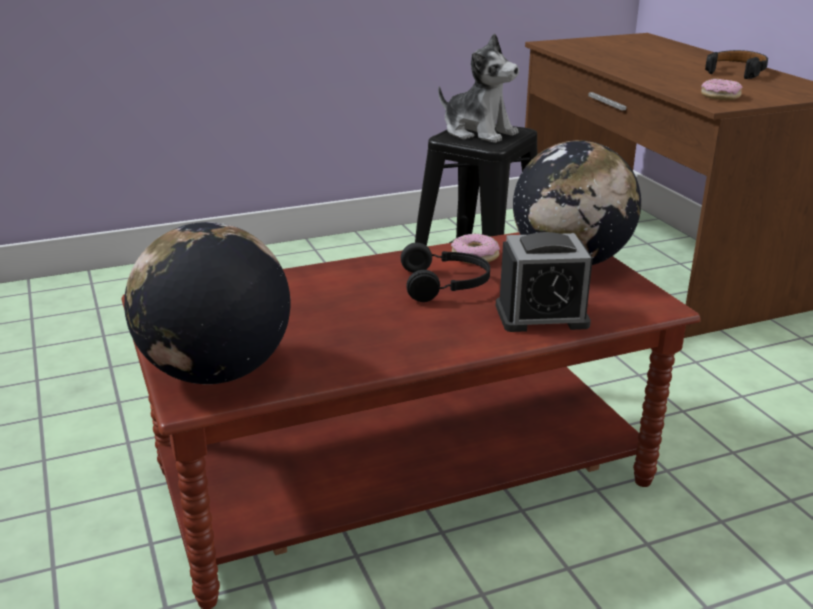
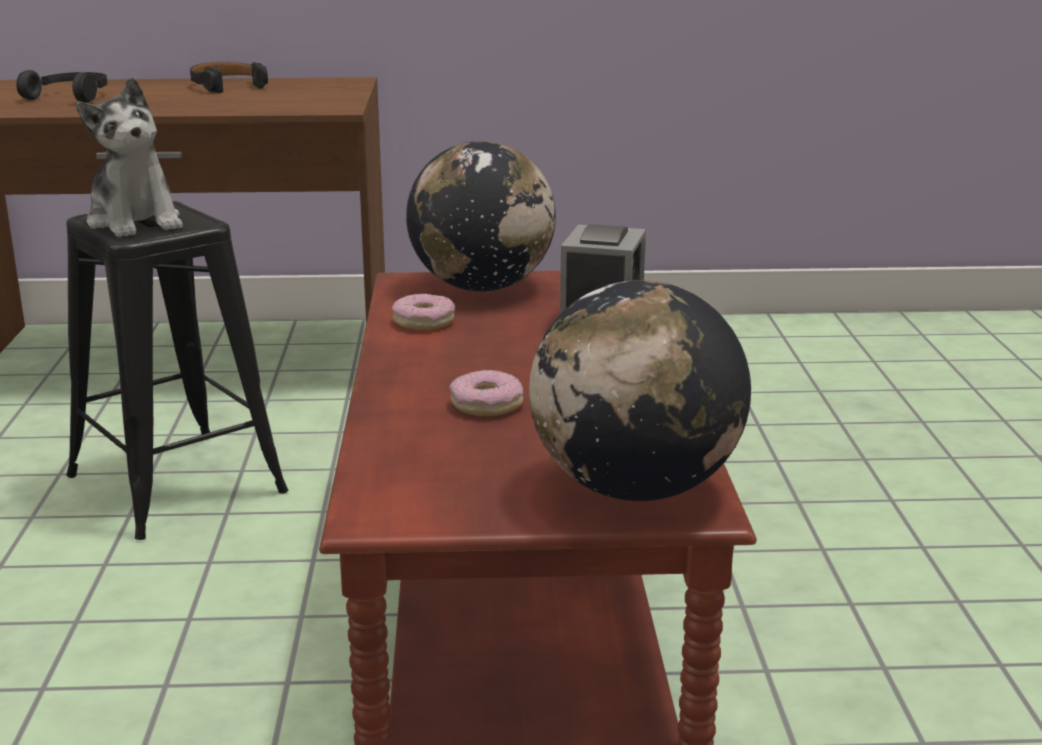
camera: 70 degrees left, 5 degrees down
black headphones [401,243,490,302] -> black headphones moved to [16,70,108,103]
plush toy [438,33,519,143] -> plush toy turned 90 degrees clockwise [76,77,183,237]
donut [701,78,742,100] -> donut moved to [449,370,524,416]

